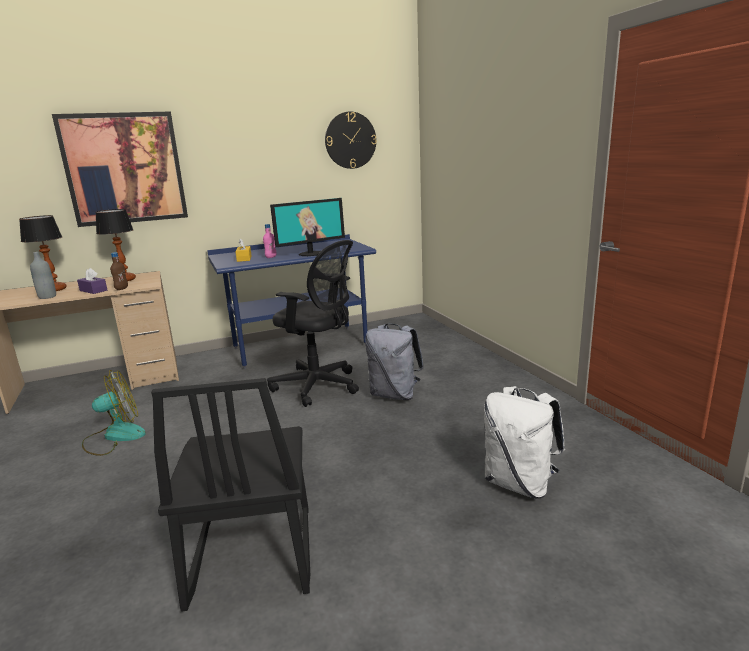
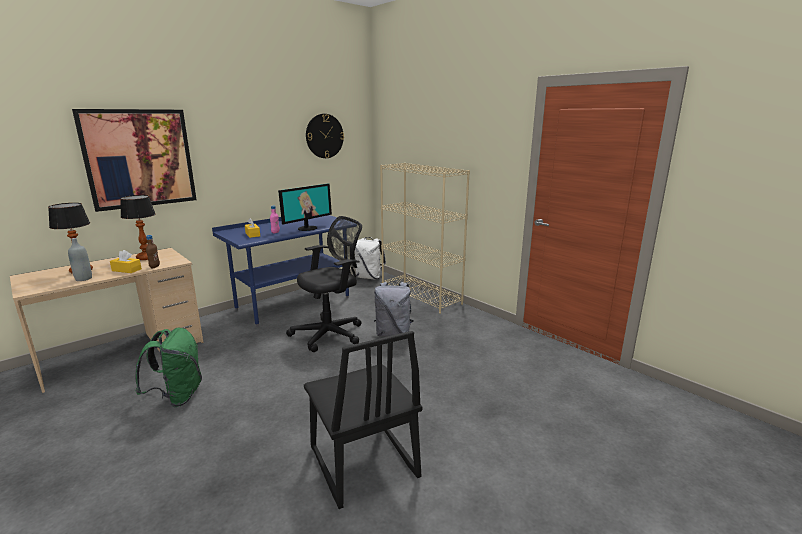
camera: 20 degrees left, 0 degrees up
purple tissue box [77,268,107,294] -> yellow tissue box [110,250,142,273]
fan [82,370,146,456] -> green backpack [135,328,202,407]
black office chair [267,240,359,407] -> black office chair turned 45 degrees counterclockwise [286,216,362,352]
white backpack [484,386,565,499] -> white backpack moved to [355,237,386,279]
none -> beige bookcase [380,163,470,314]

